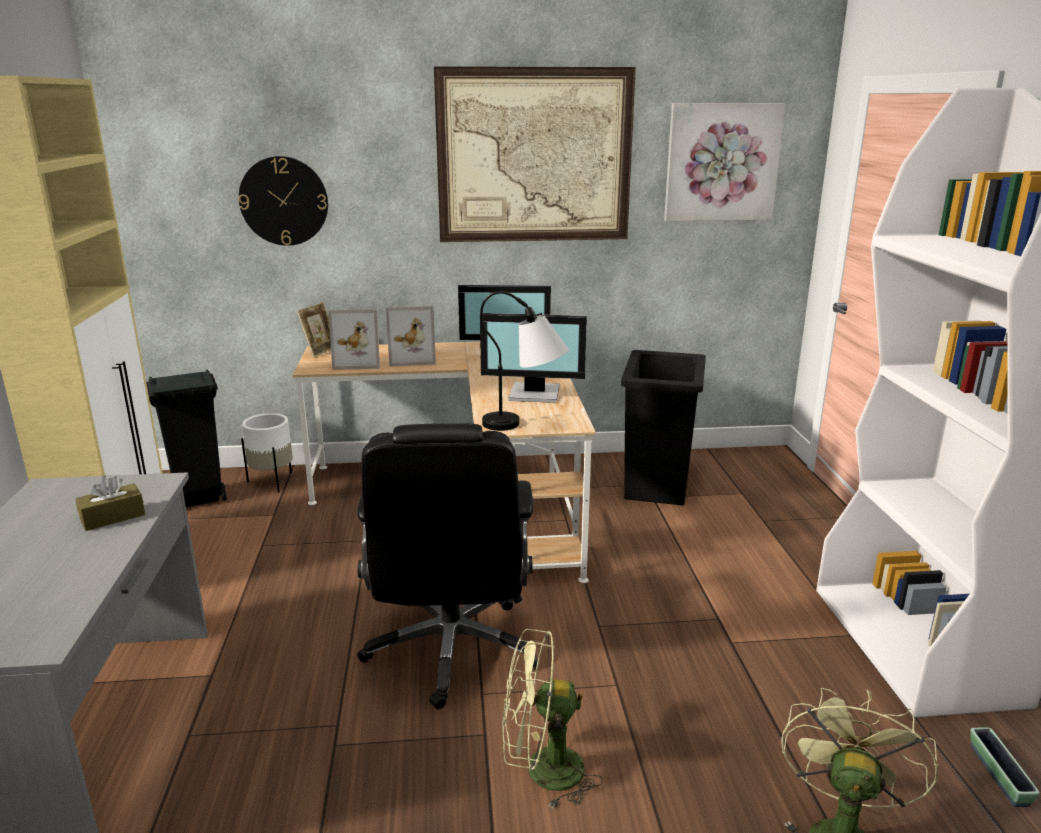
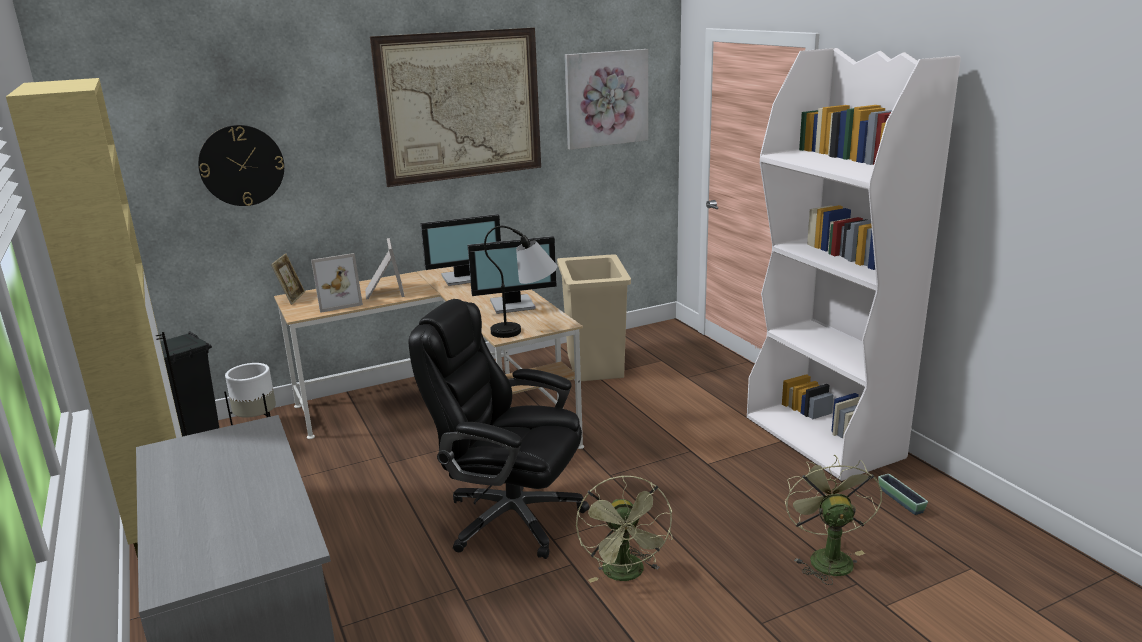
camera: 20 degrees left, 0 degrees up
brown tissue box [75,475,145,531] -> none
black office chair [357,423,538,709] -> black office chair turned 135 degrees clockwise [408,299,590,559]
picture frame [386,306,436,367] -> picture frame turned 75 degrees counterclockwise [365,238,405,300]
green fan [502,629,603,810] -> green fan turned 75 degrees counterclockwise [576,475,672,583]
black trash can [621,350,706,506] -> beige trash can [557,254,631,381]

